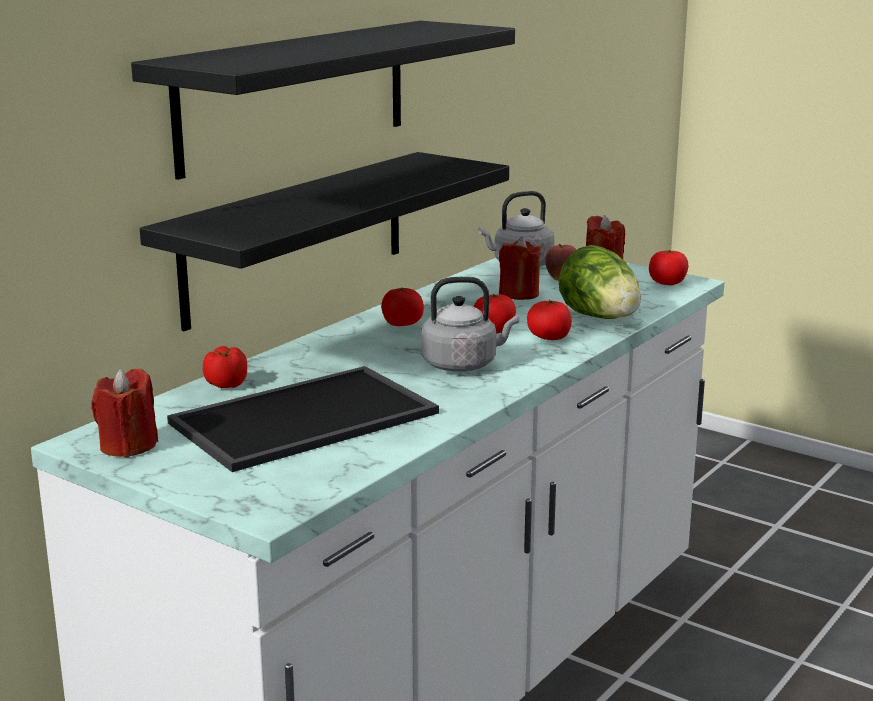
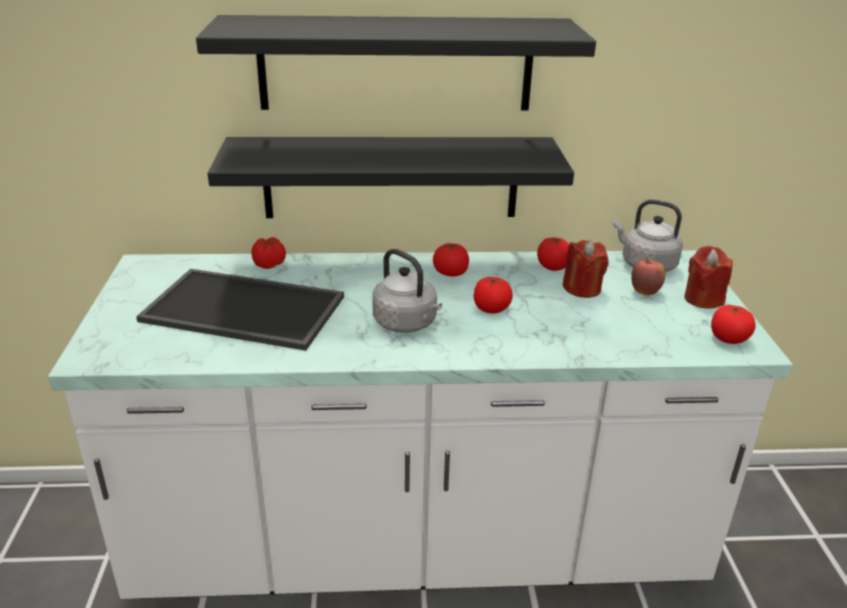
camera: 50 degrees right, 10 degrees up
red candle [91,368,158,457] -> none
tomato [527,300,572,340] -> tomato moved to [537,237,569,271]
lettuce [558,245,641,319] -> none

